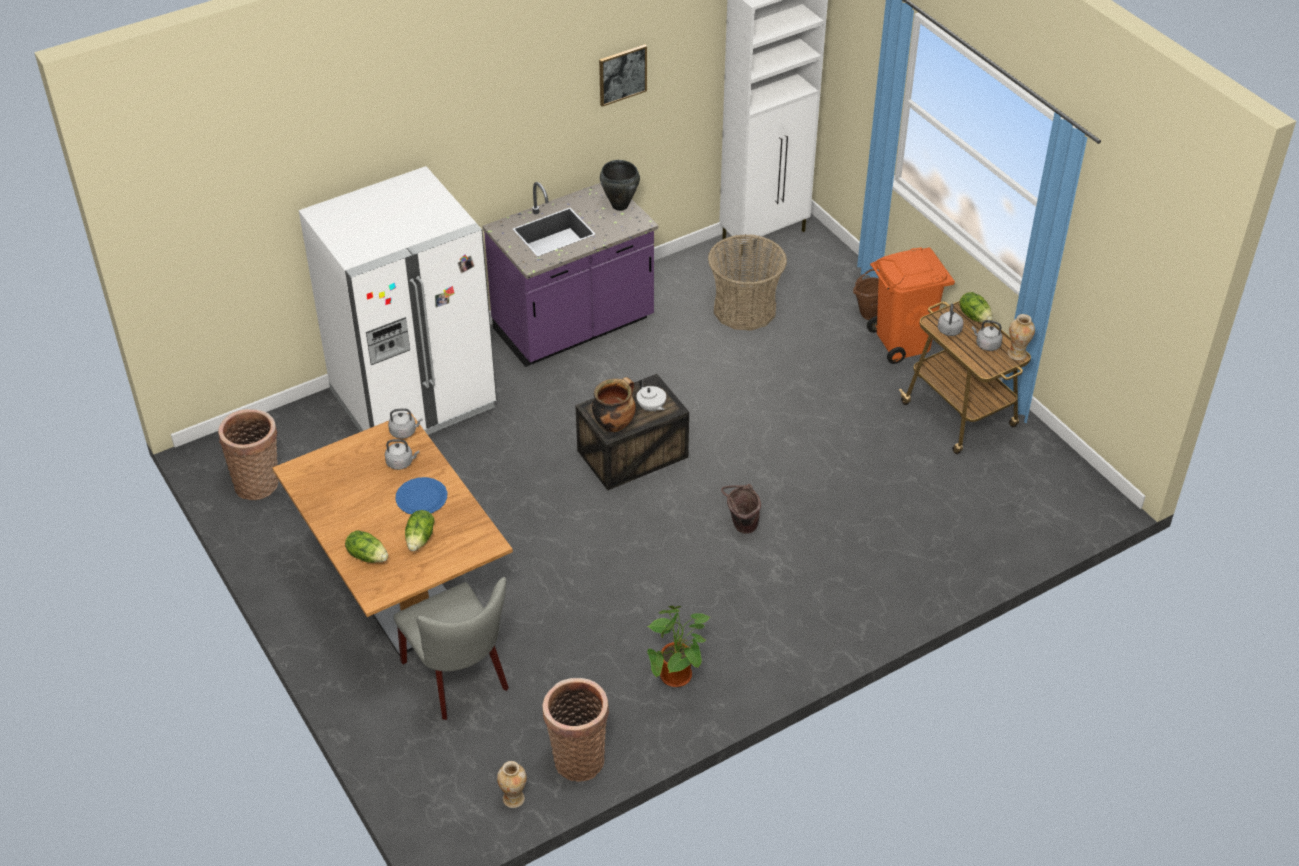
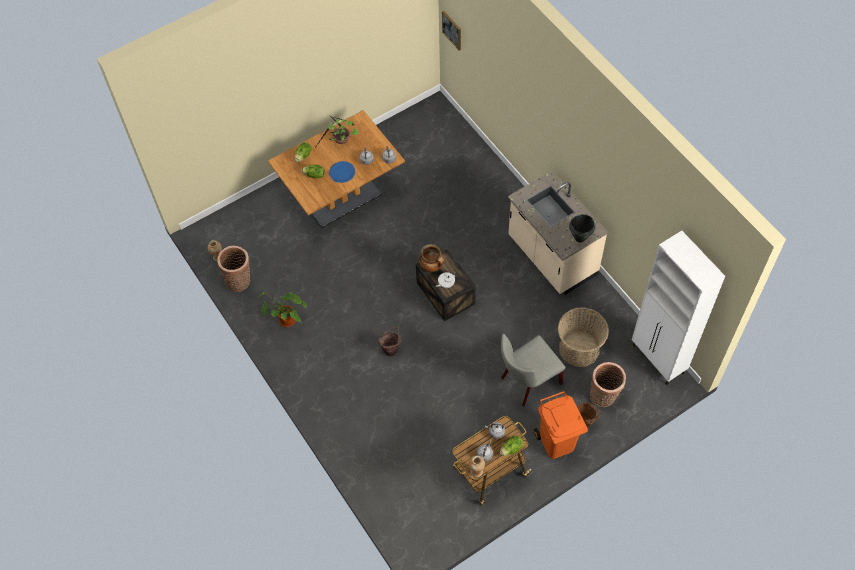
camera: 90 degrees right, 15 degrees up
basket [218,409,278,500] -> basket moved to [590,362,626,407]
white fridge [299,166,497,435] -> none
grey chair [393,577,509,720] -> grey chair moved to [501,334,565,406]
purple counter [482,182,658,367] -> beige counter [508,171,608,295]
picture [599,44,647,107] -> picture moved to [442,11,461,51]
none -> potted plant [314,116,359,149]

